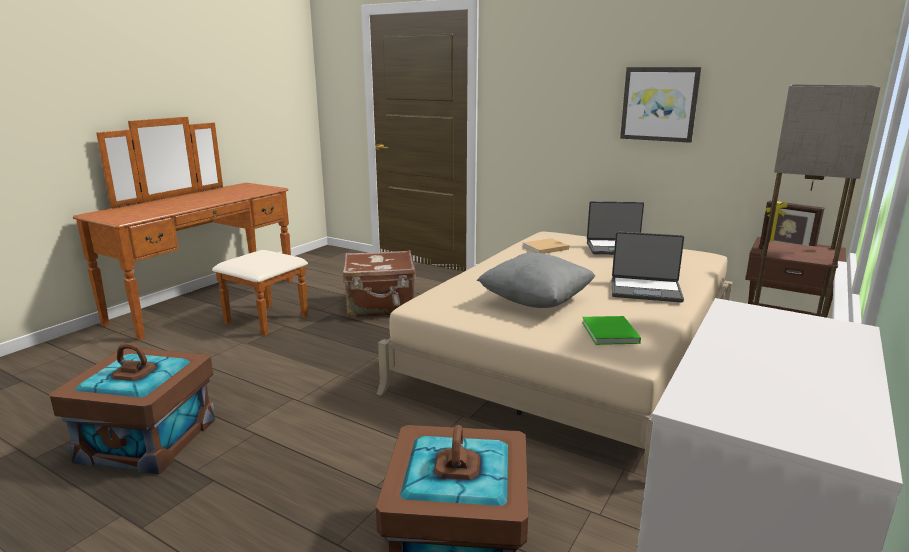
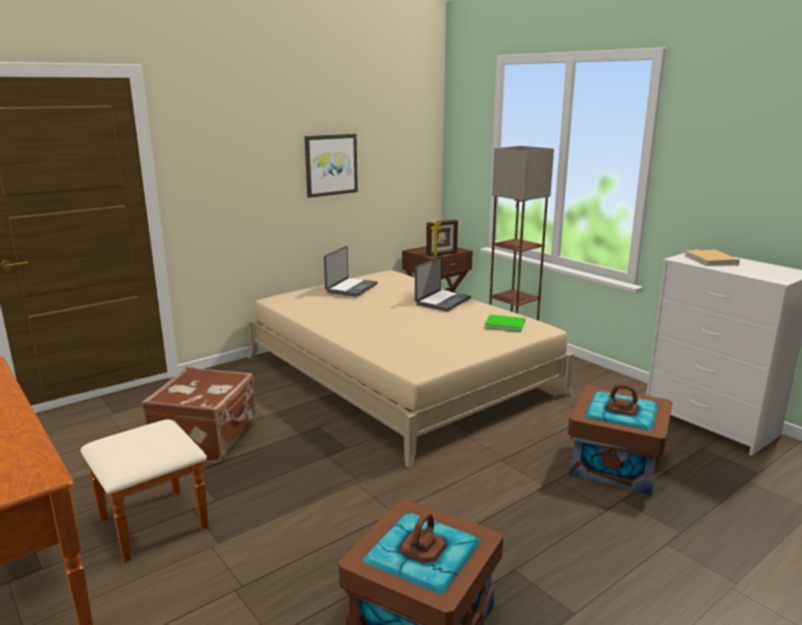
camera: 70 degrees left, 0 degrees up
grey pillow [476,253,595,308] -> none
beige book [522,238,569,254] -> beige book moved to [684,250,740,266]

